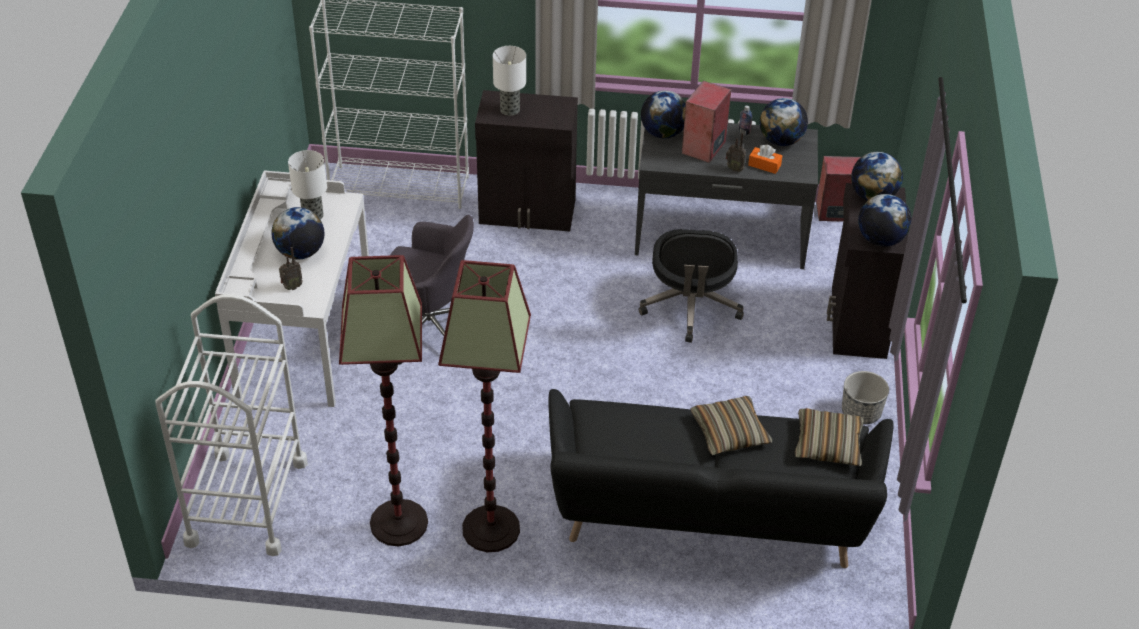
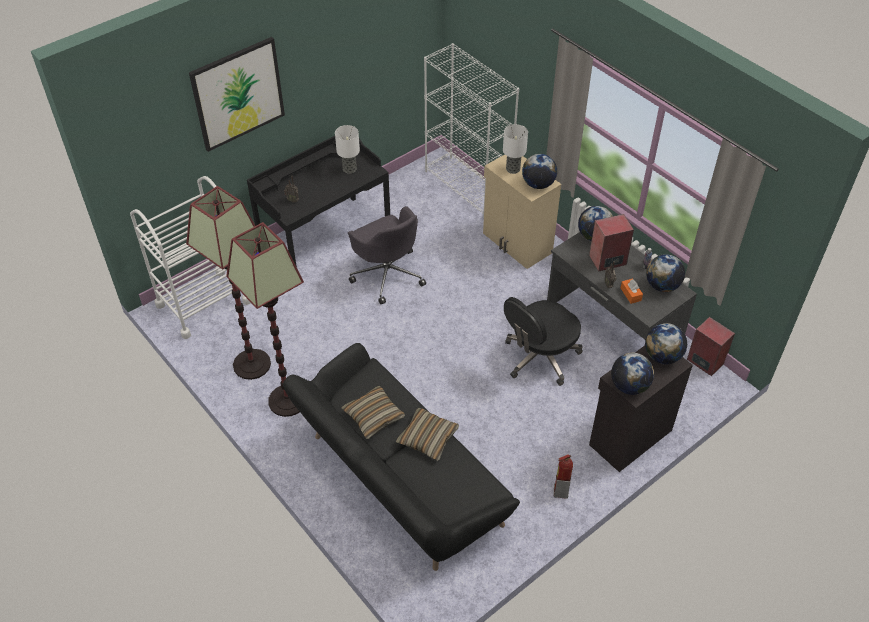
camera: 45 degrees right, 5 degrees up
white desk [215,170,369,407] -> black desk [247,136,390,267]
globe [271,207,324,259] -> globe moved to [522,154,557,189]
black cabinet [475,90,578,232] -> beige cabinet [483,155,561,269]
pillow [794,408,864,466] -> pillow moved to [341,386,405,439]
planter [842,371,889,424] -> fire extinguisher [554,454,573,499]
none -> picture [189,37,285,152]

